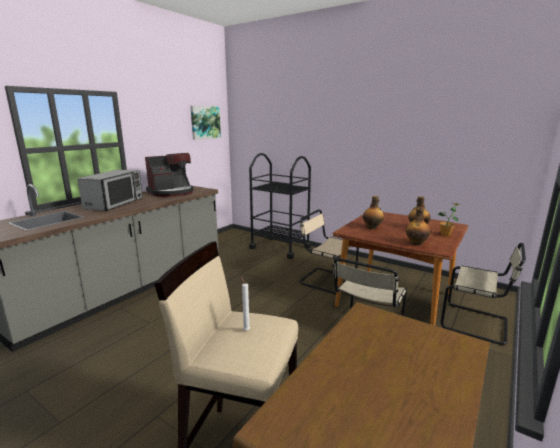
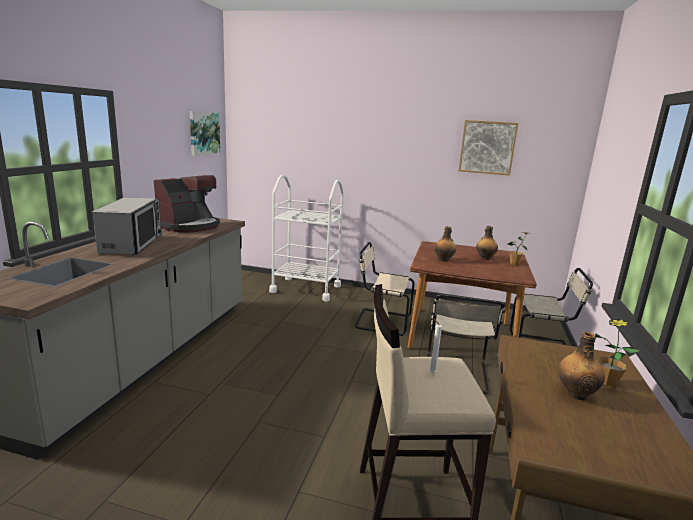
camera: 20 degrees left, 0 degrees up
black cart [249,153,311,259] -> white cart [269,175,344,301]
bottle [406,207,430,246] -> bottle moved to [558,332,605,400]
none -> picture [458,120,518,176]
none -> potted plant [595,319,639,386]

